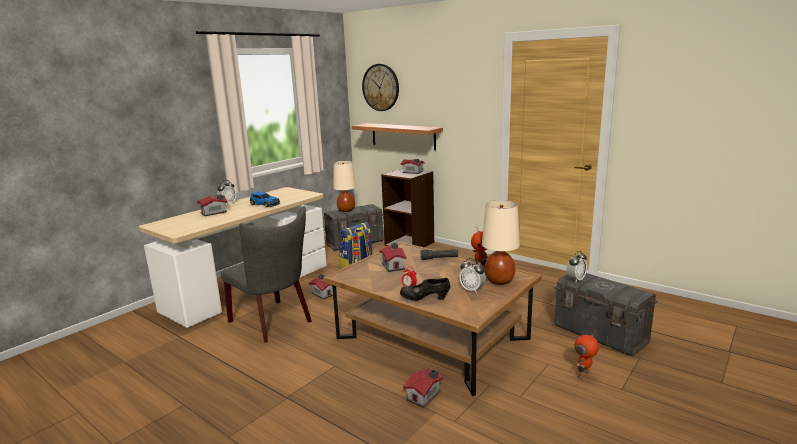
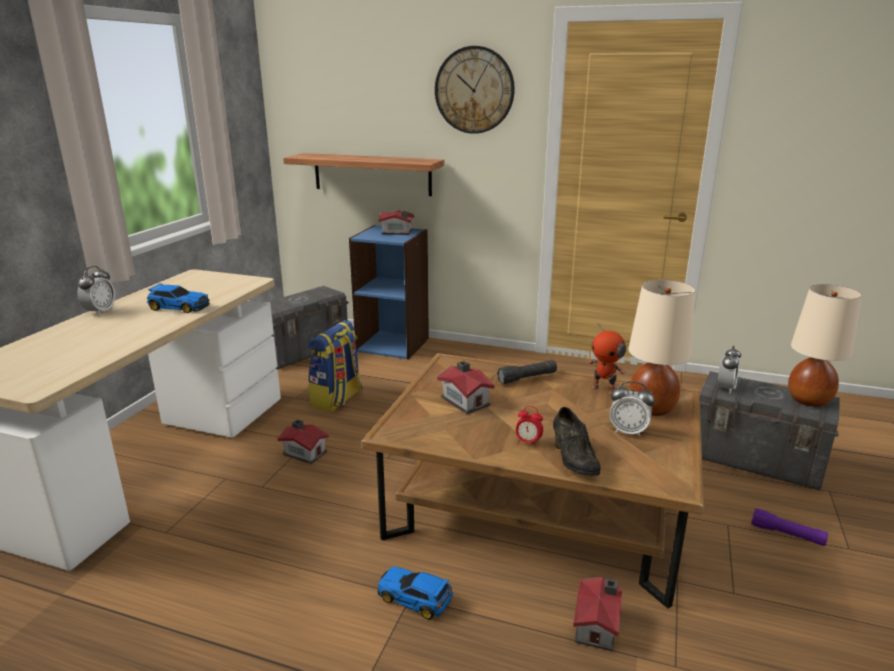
camera: 20 degrees left, 5 degrees up
toy house [197,194,227,216] -> none
grey chair [221,206,312,343] -> none
beige table lamp [333,161,356,212] -> beige table lamp moved to [788,284,862,407]
wall clock [362,64,399,111] -> wall clock moved to [435,46,515,134]
brown bookcase [381,168,434,247] -> blue bookcase [349,225,429,360]
black shoe [400,278,450,301] -> black shoe turned 90 degrees counterclockwise [553,407,600,476]
toy robot [575,330,599,379] -> purple flashlight [751,508,828,546]
none -> toy car [377,567,453,619]

